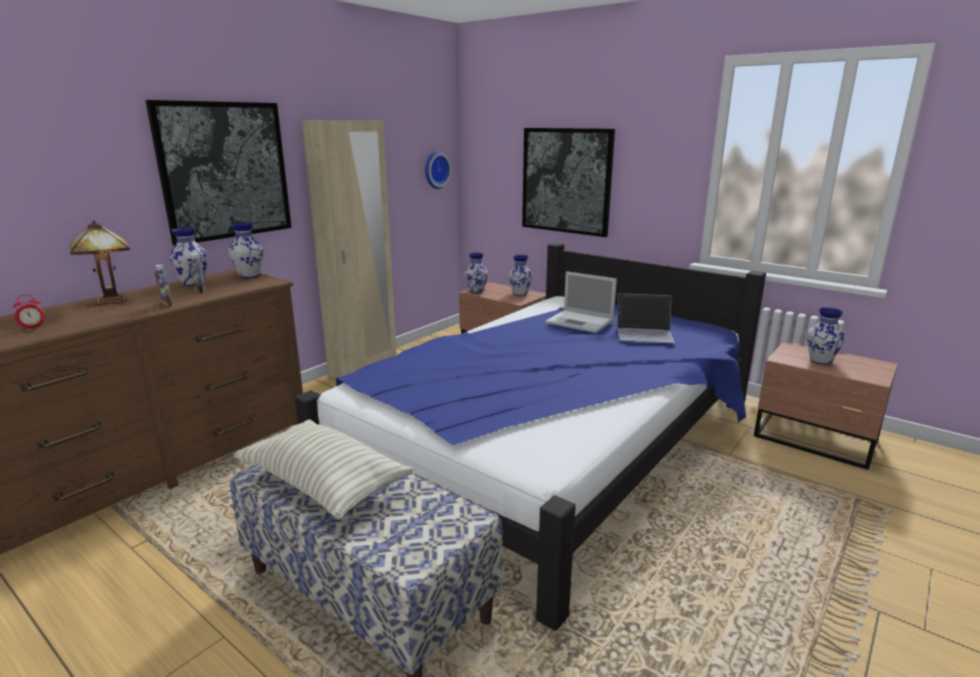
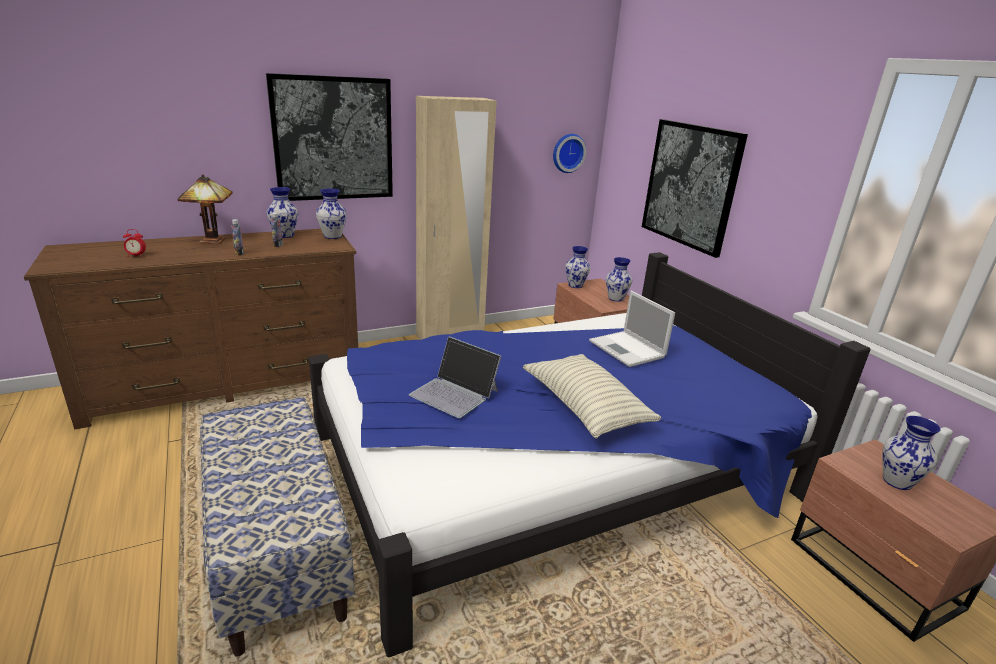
camera: 25 degrees right, 5 degrees up
pillow [234,419,413,520] -> pillow moved to [523,354,661,439]
laptop [617,294,675,343] -> laptop moved to [409,336,501,418]

